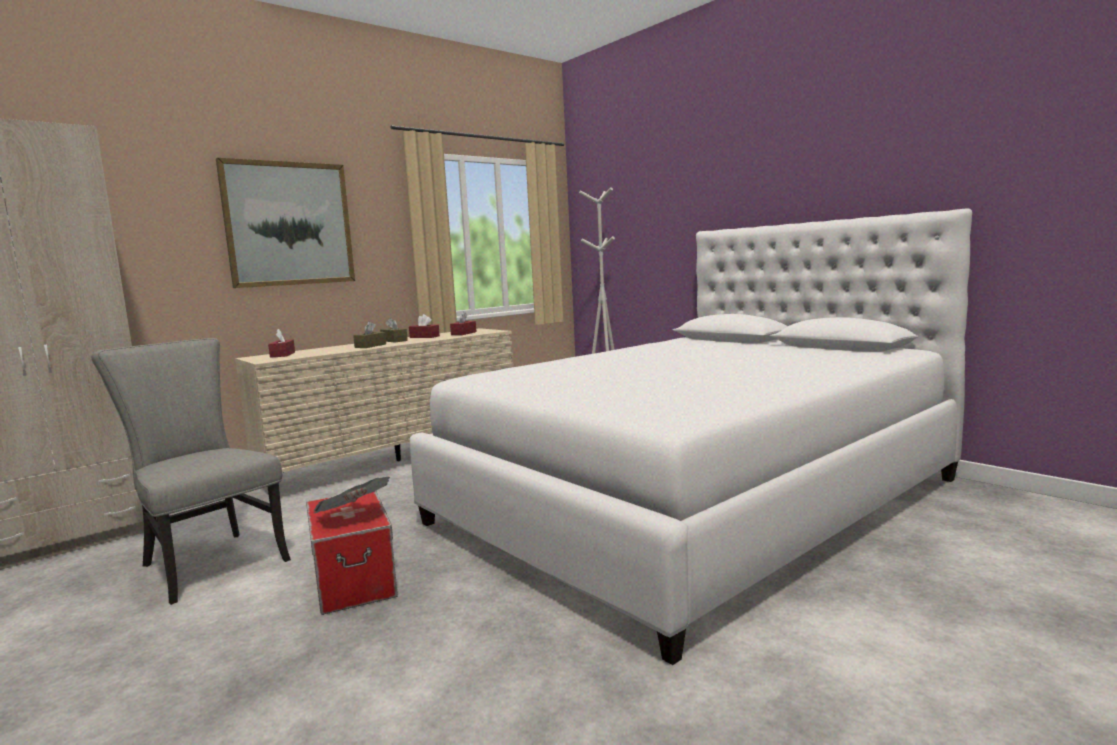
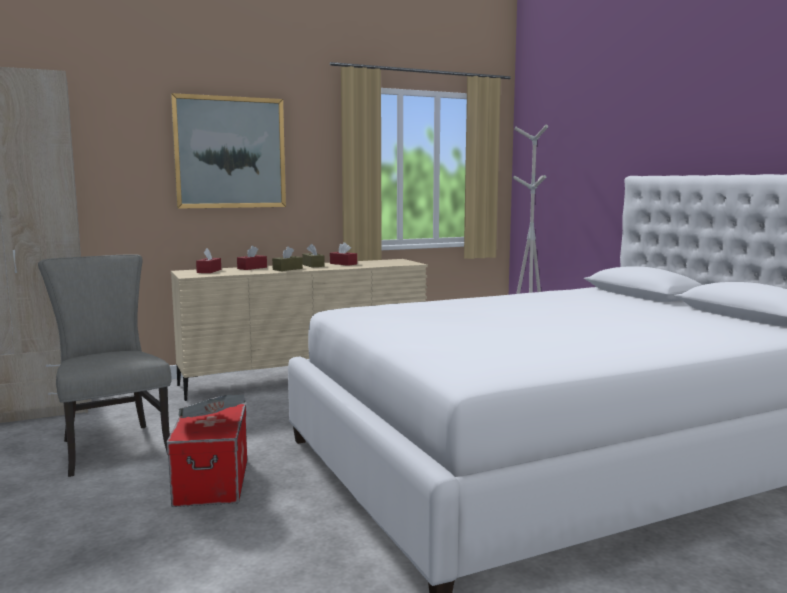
camera: 15 degrees right, 0 degrees up
red tissue box [450,311,476,335] -> red tissue box moved to [237,246,267,270]

